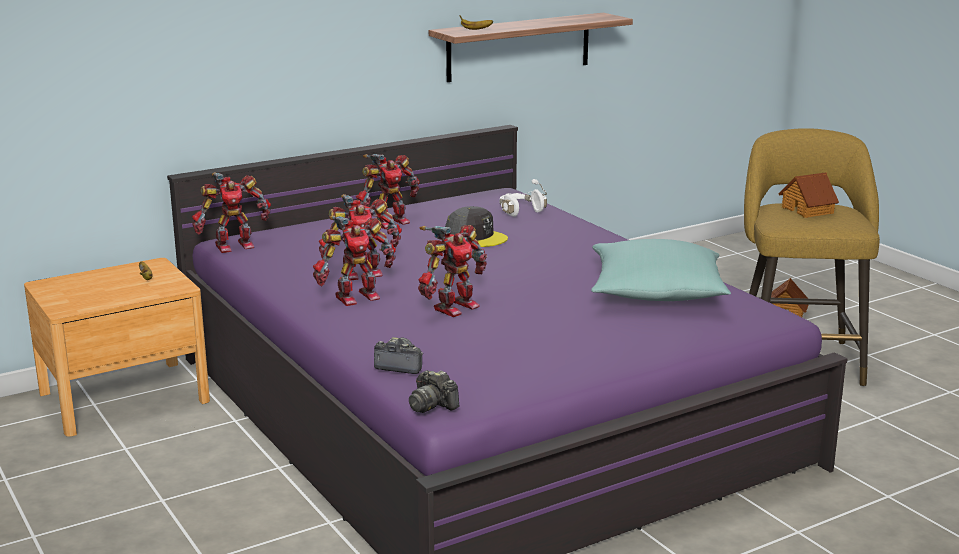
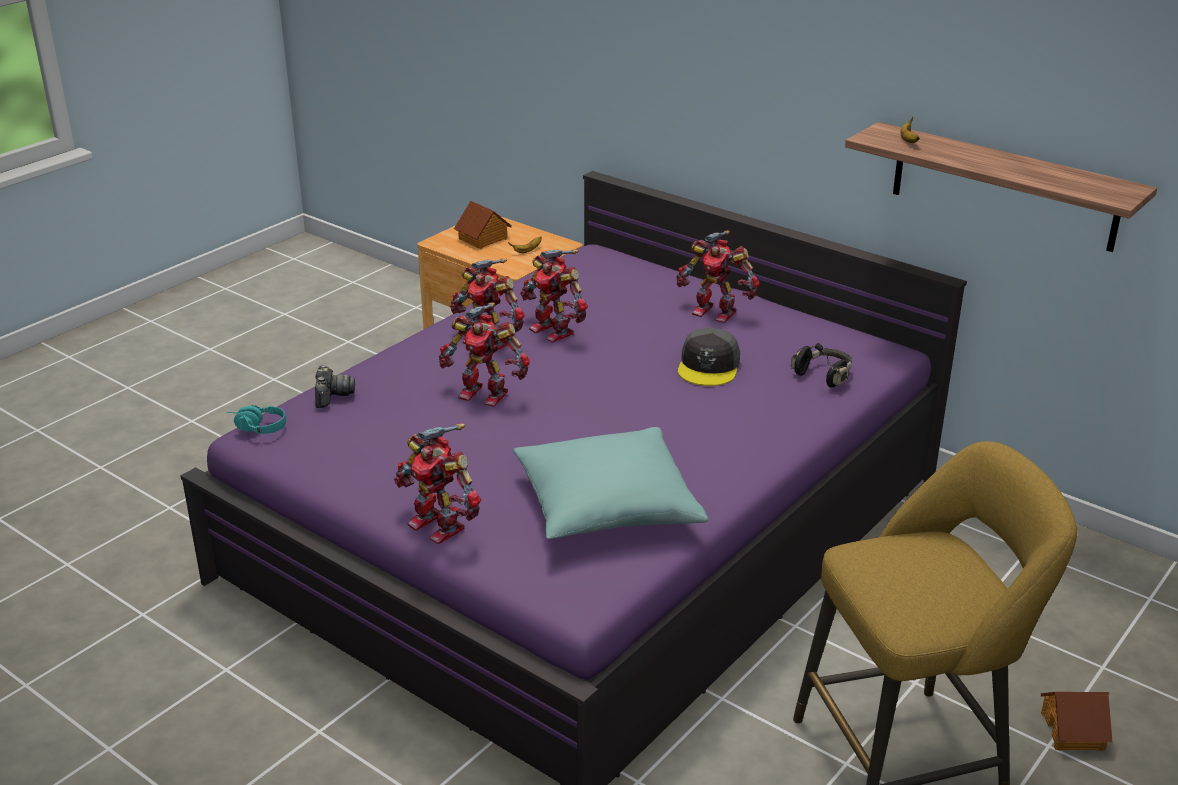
camera: 70 degrees right, 10 degrees up
toy robot [192,172,271,253] -> toy robot moved to [394,424,481,544]
camera [409,370,459,413] -> turquoise headphones [227,405,286,434]
white headphones [499,179,547,217] -> black headphones [791,343,852,387]
toy house [779,172,839,218] -> toy house moved to [454,201,512,249]

